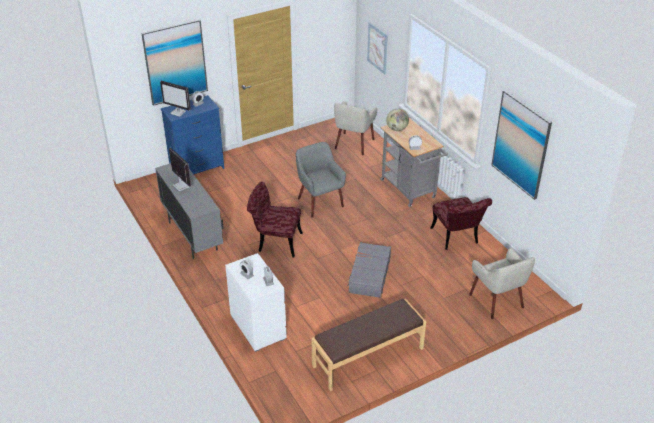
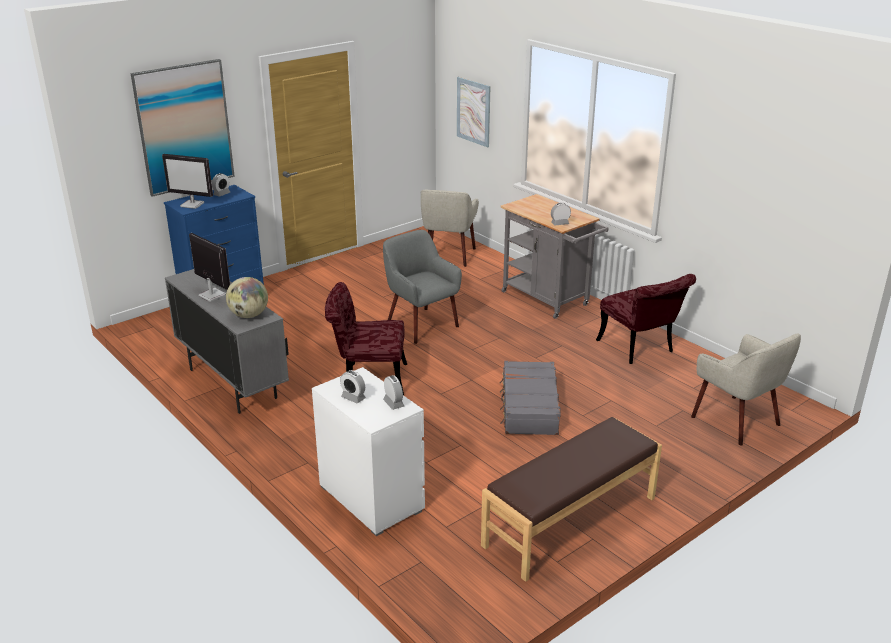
camera: 10 degrees left, 10 degrees down
globe [386,109,409,131] -> globe moved to [226,277,268,318]
picture [491,90,552,200] -> none

